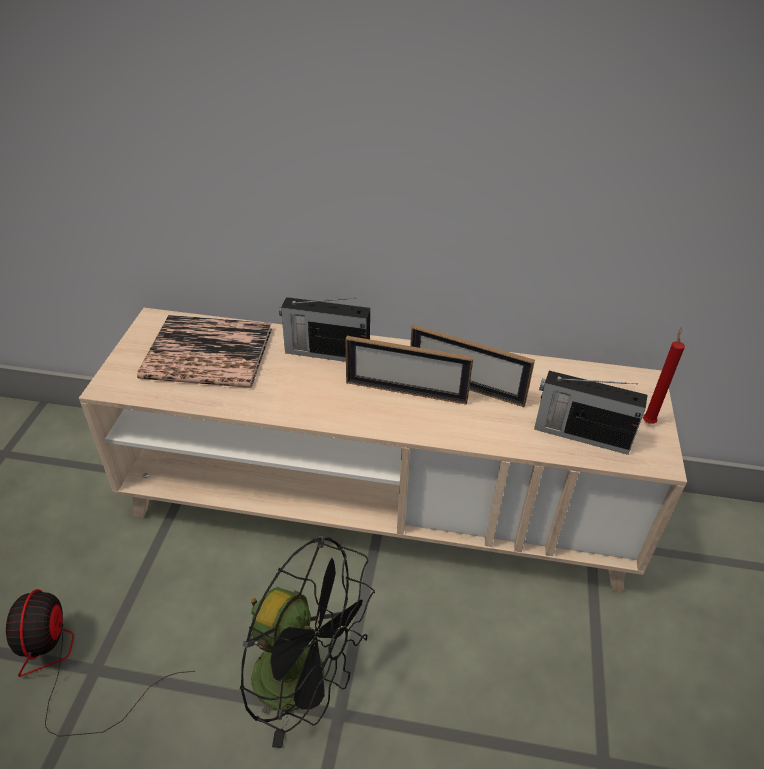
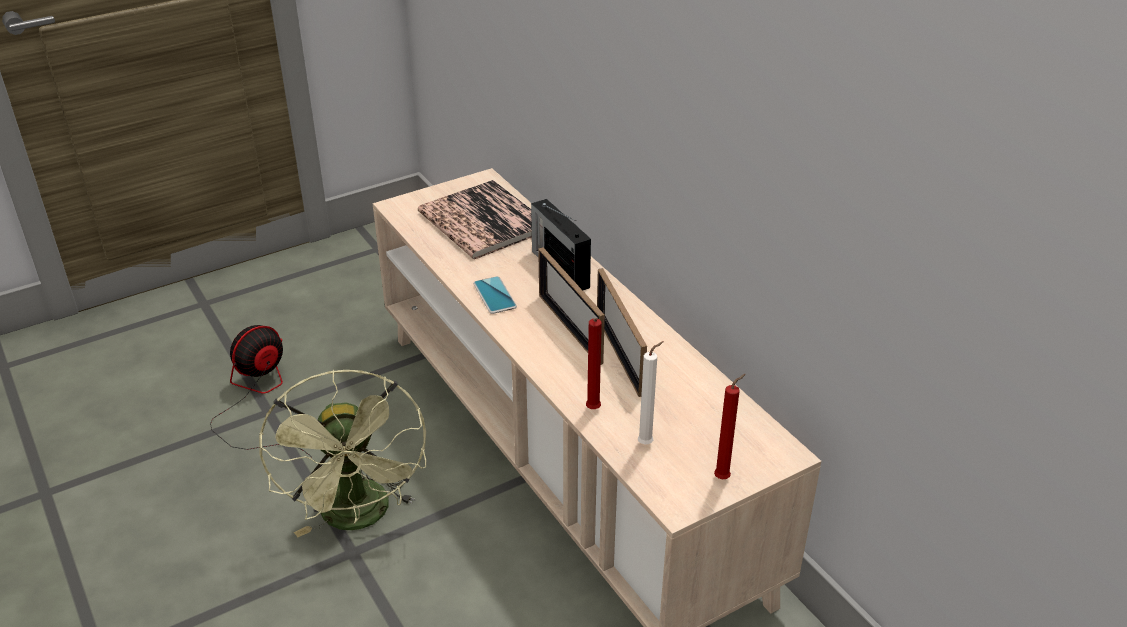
camera: 50 degrees right, 5 degrees down
black fan [240,536,375,748] -> green fan [259,370,426,538]
radio [534,371,648,455] -> white candle [638,341,664,444]
none -> phone [473,276,517,314]
none -> red candle [586,318,602,409]

